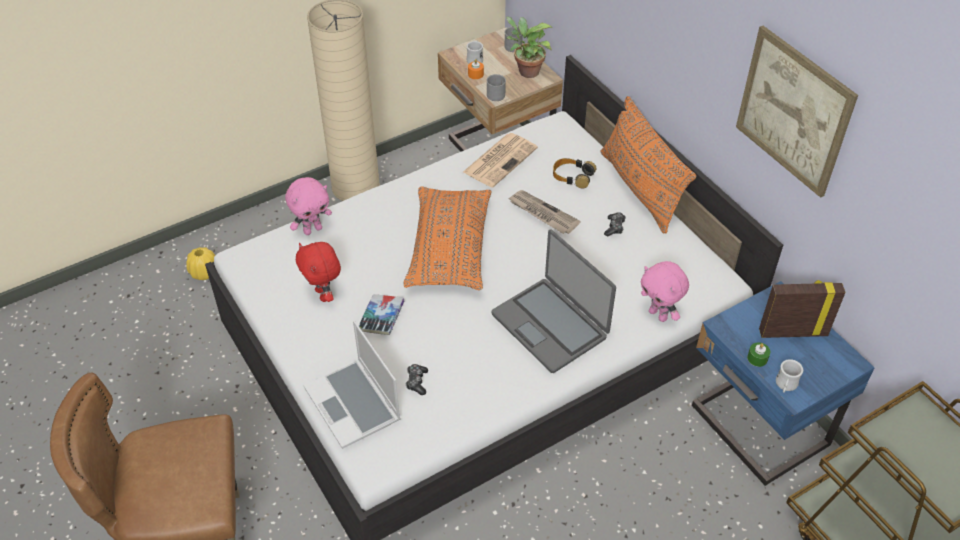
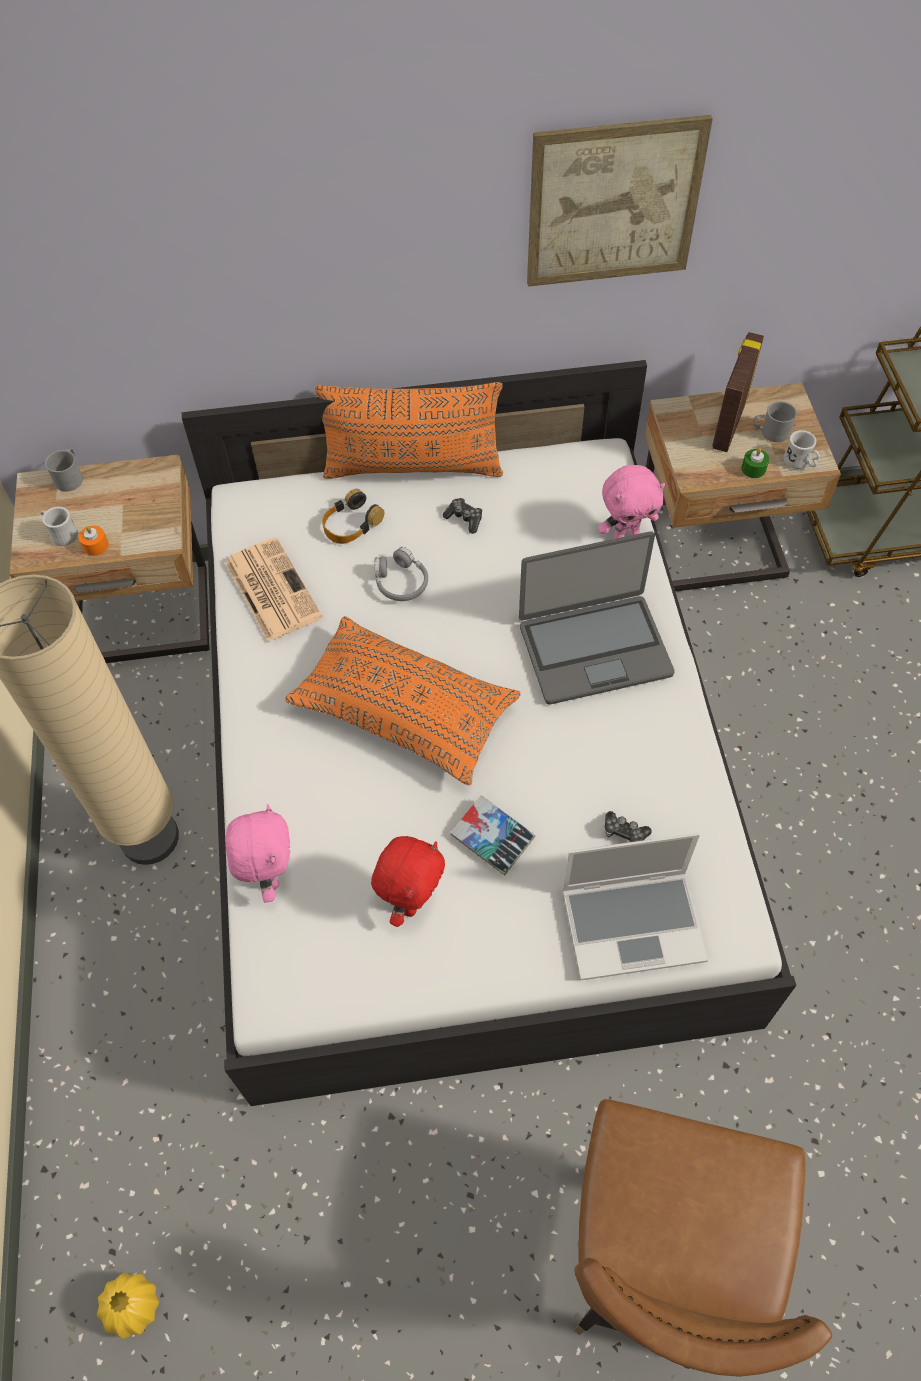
camera: 65 degrees left, 10 degrees up
yellow vase [186,247,215,280] -> yellow vase moved to [97,1273,159,1339]
red plush toy [296,242,341,302] -> red plush toy turned 60 degrees counterclockwise [371,836,445,927]
grey mug [486,74,506,101] -> grey mug moved to [753,401,797,442]
potted plant [506,17,553,78] -> none
newspaper [508,190,581,234] -> grey headphones [374,547,428,601]
blue nightstand [692,281,875,486] -> beige nightstand [645,383,841,592]

